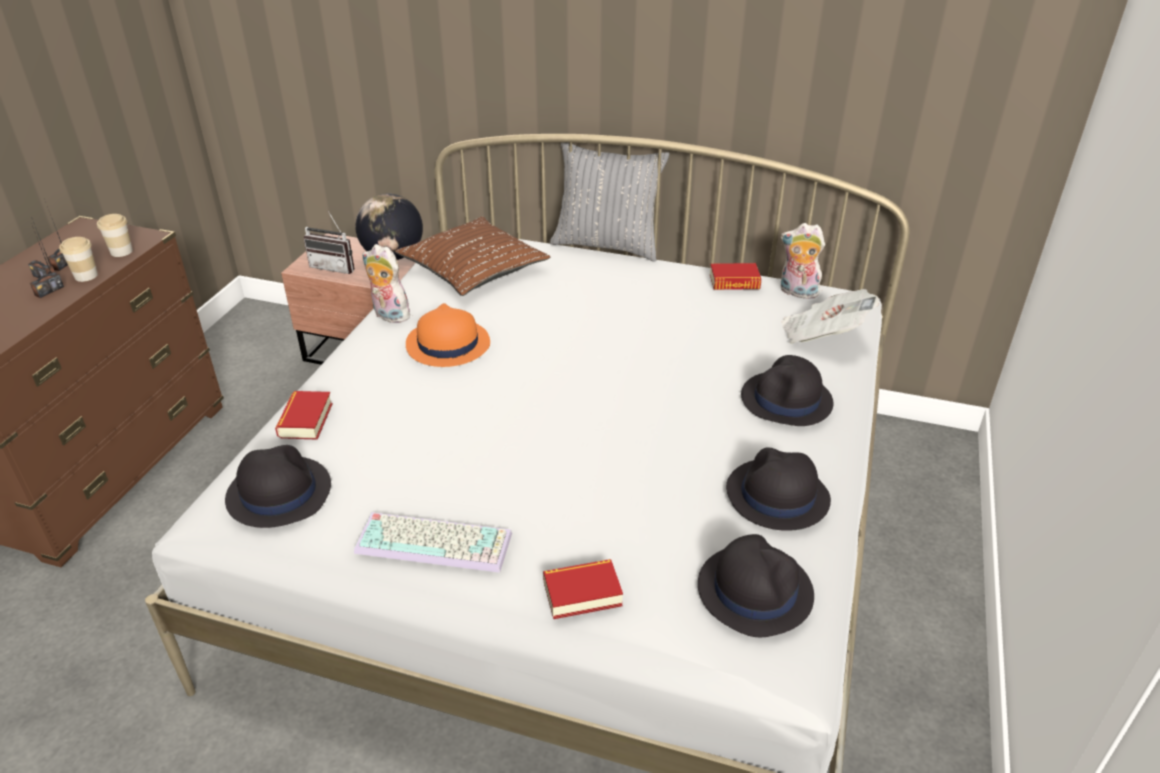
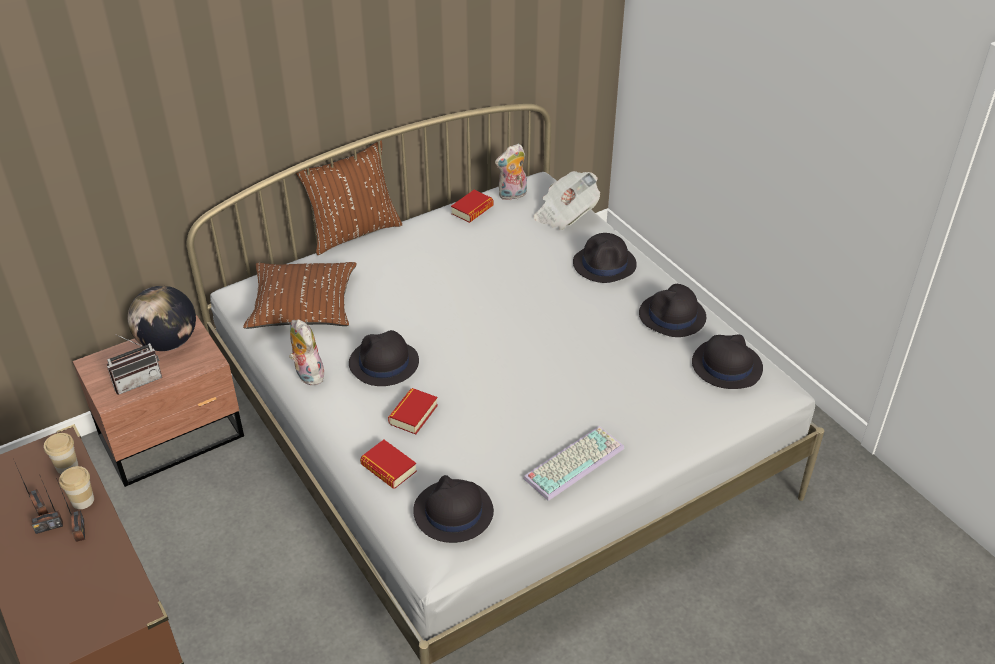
camera: 50 degrees left, 5 degrees up
plush toy [362,244,410,323] -> plush toy turned 75 degrees clockwise [289,319,324,385]
orange hat [406,303,490,367] -> black hat [349,330,419,386]
book [543,559,623,619] -> book moved to [388,388,438,434]
grey pillow [550,142,669,262] -> brown pillow [296,140,402,255]

